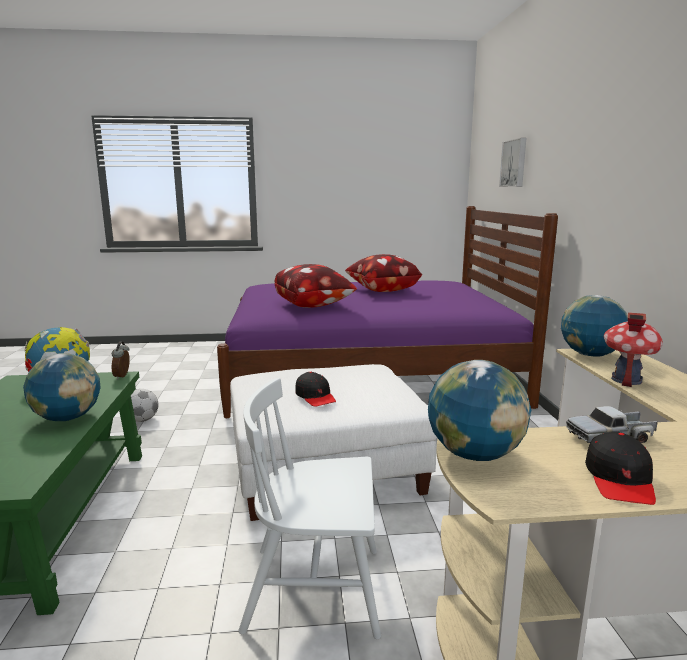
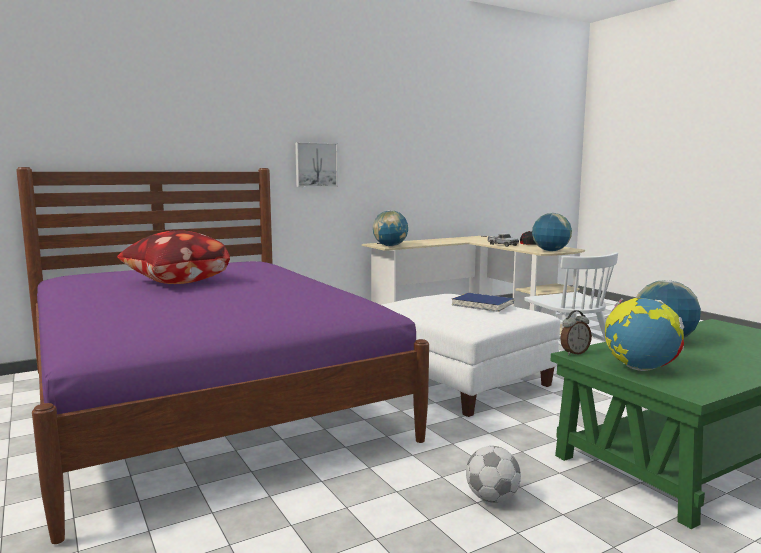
camera: 115 degrees left, 5 degrees down
pillow [274,264,357,308] -> none
black cap [295,372,336,407] -> blue book [452,293,514,312]
picture [499,138,526,187] -> picture moved to [295,142,338,187]
toy house [604,312,663,387] -> none

